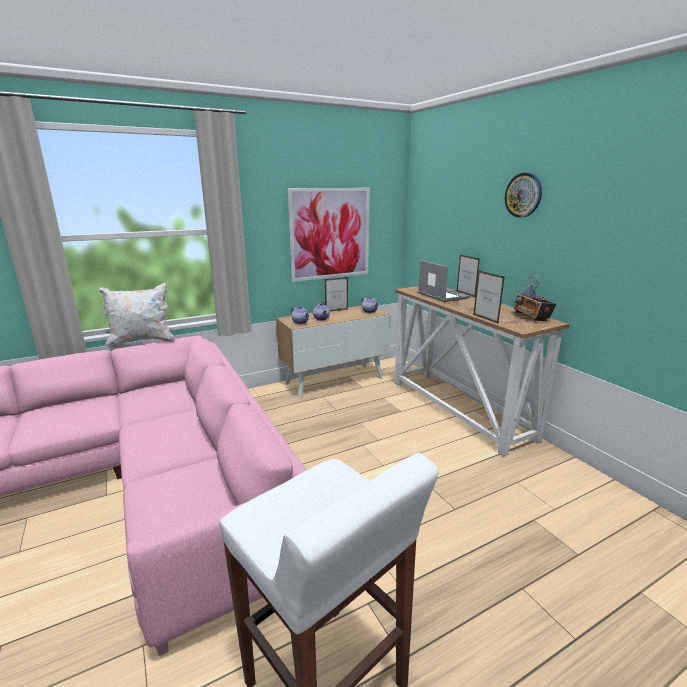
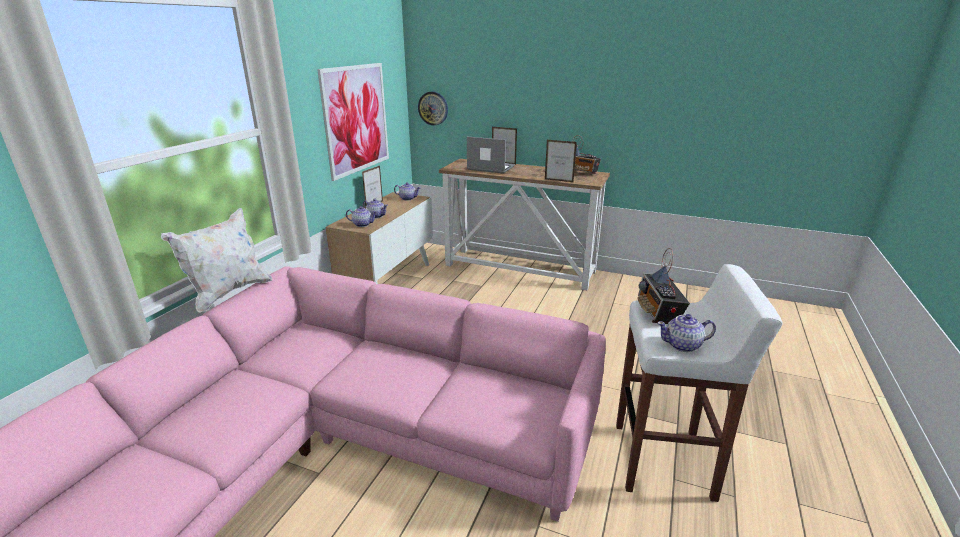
camera: 40 degrees left, 5 degrees up
wall clock [505,173,542,218] -> wall clock moved to [418,91,448,126]
none -> radio [637,248,690,324]
none -> teapot [657,314,716,352]

